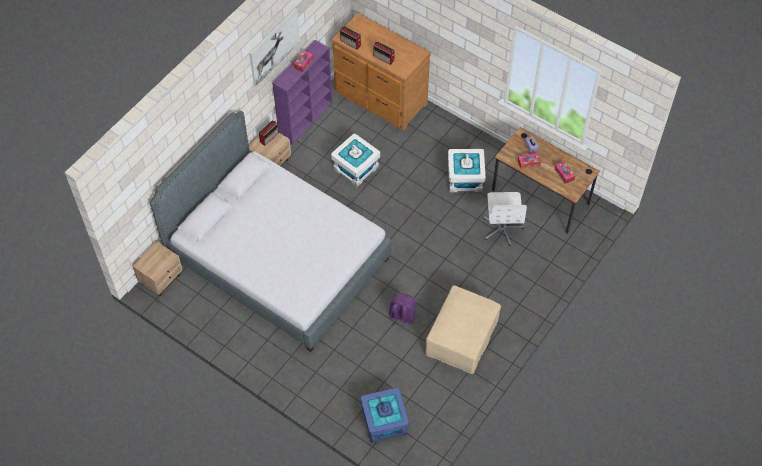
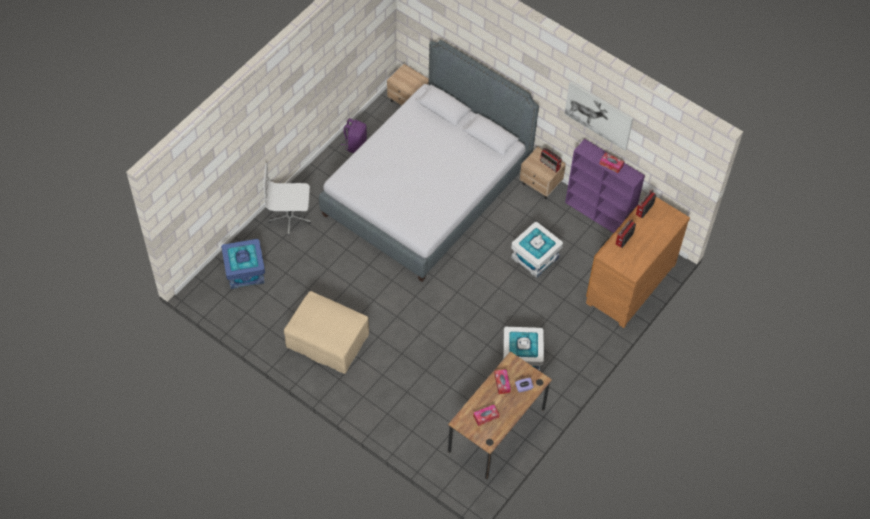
camera: 90 degrees right, 0 degrees up
purple backpack [389,293,416,331] -> purple backpack moved to [341,118,367,153]
white office chair [483,192,527,246] -> white office chair moved to [263,163,311,235]

